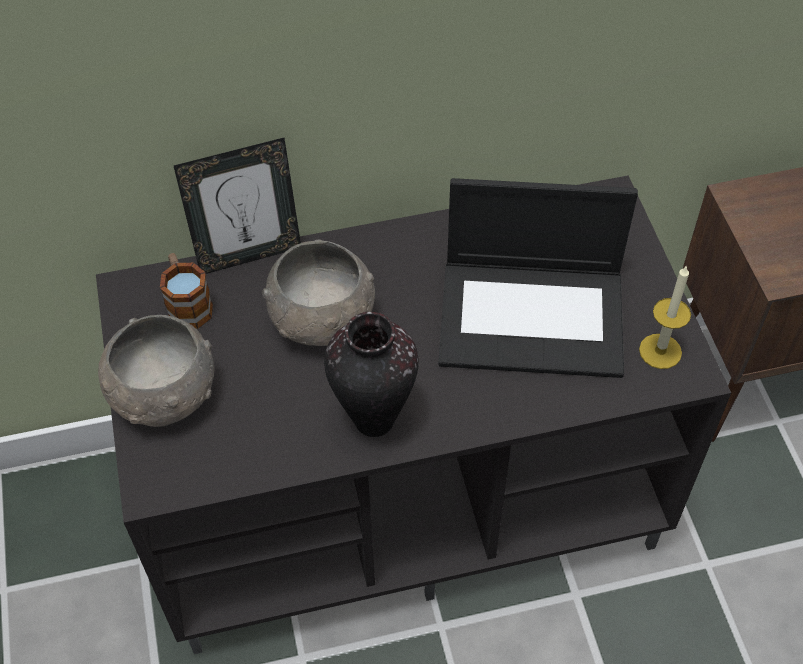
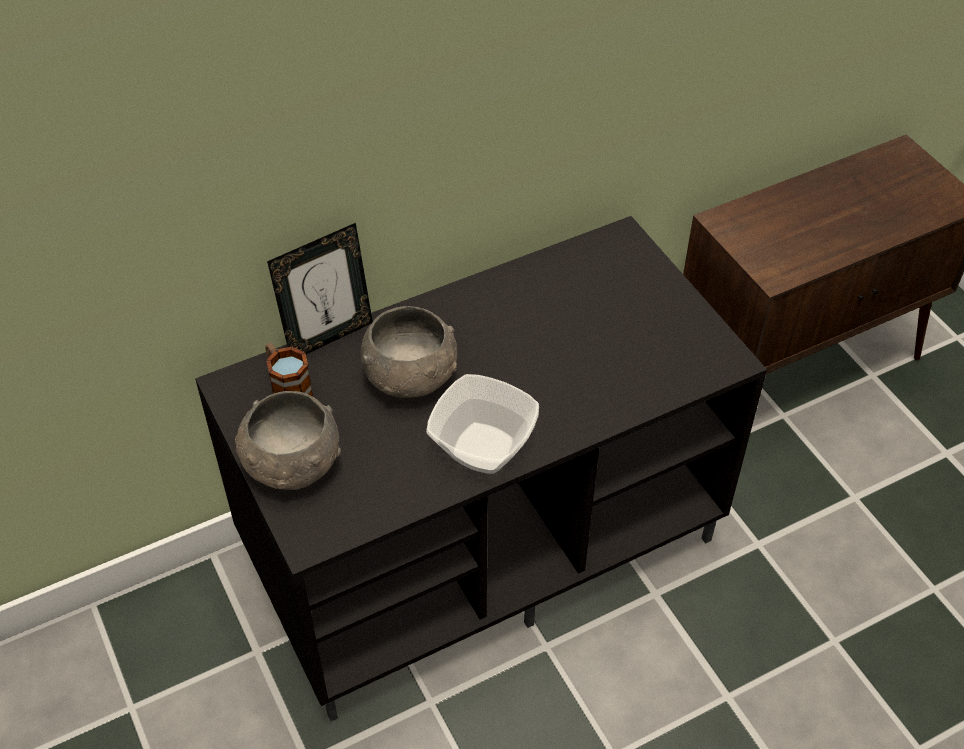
camera: 15 degrees left, 5 degrees down
vase [324,312,419,437] -> bowl [426,374,539,474]
laptop [438,178,638,378] -> none
candle [639,265,691,369] -> none

